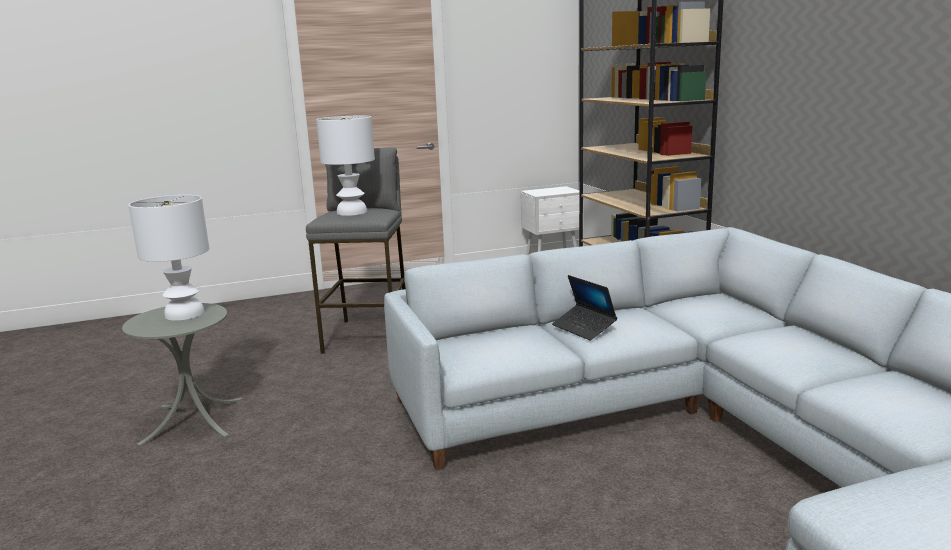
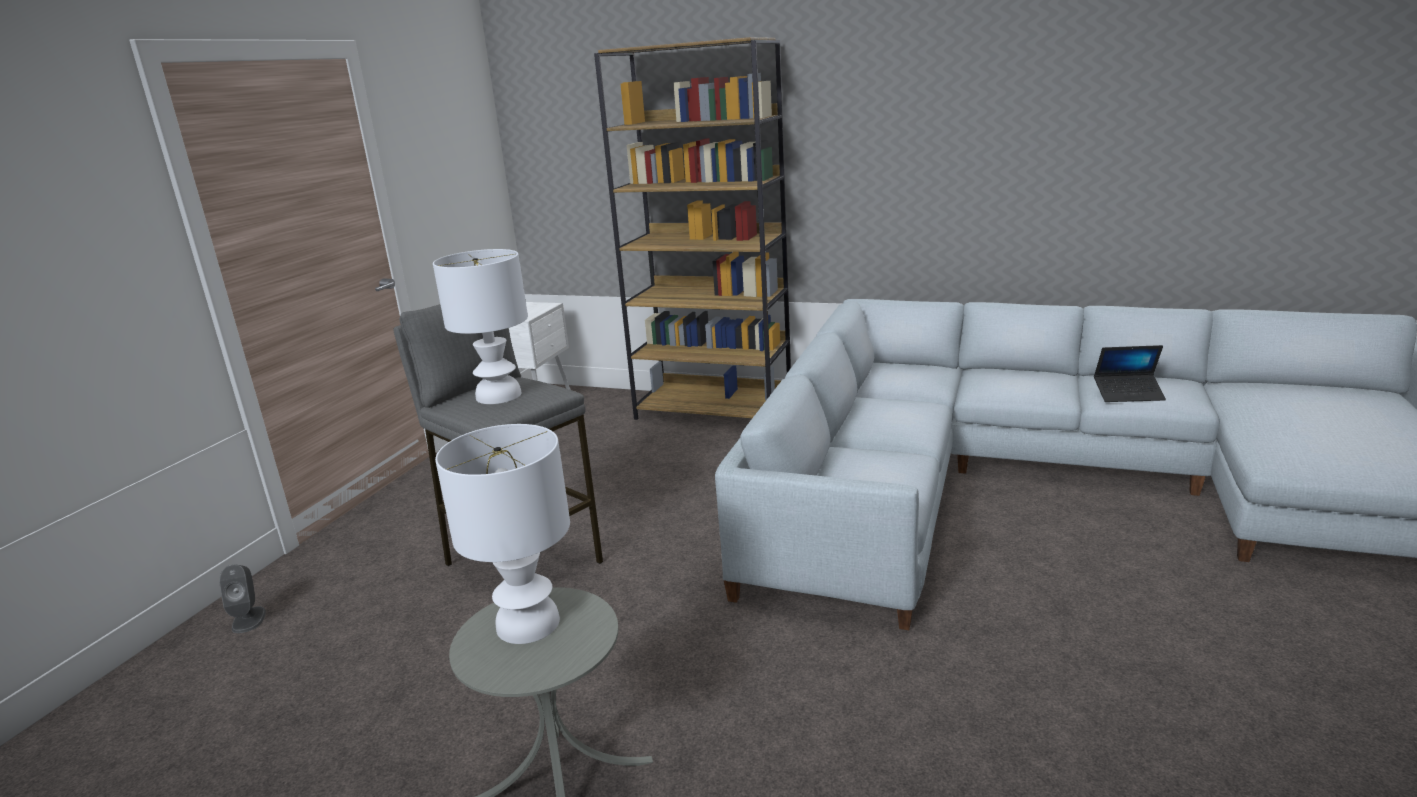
camera: 50 degrees left, 5 degrees up
laptop [552,275,617,341] -> laptop moved to [1094,345,1166,402]
none -> grey speaker [219,565,266,633]

